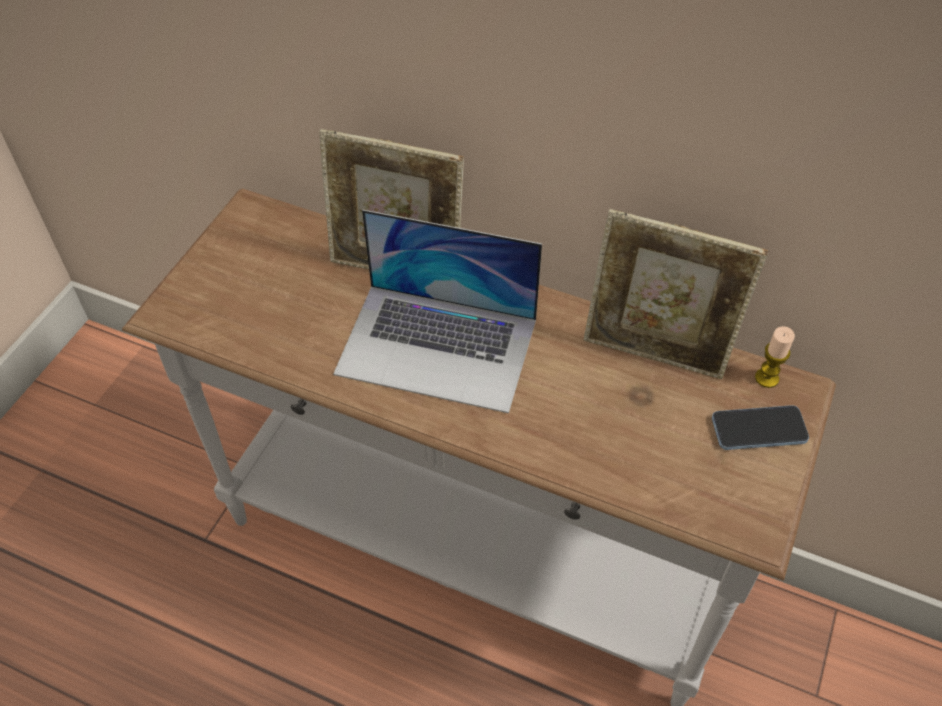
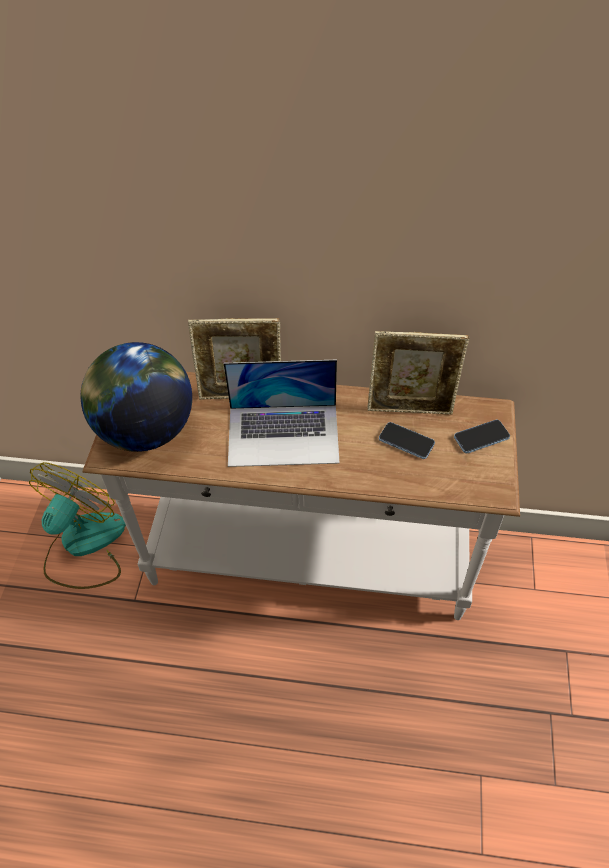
camera: 15 degrees left, 0 degrees up
candle [755,326,795,388] -> none
none -> fan [29,462,126,589]
none -> globe [81,342,192,452]
none -> phone [379,422,435,459]

